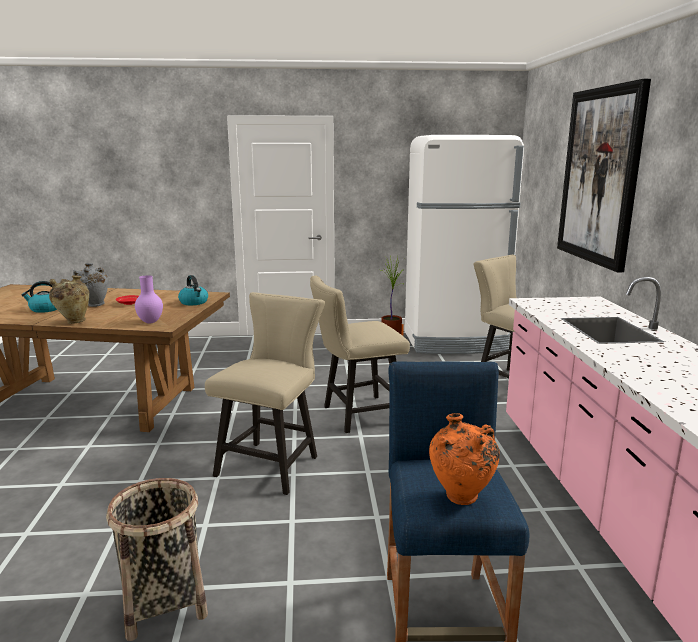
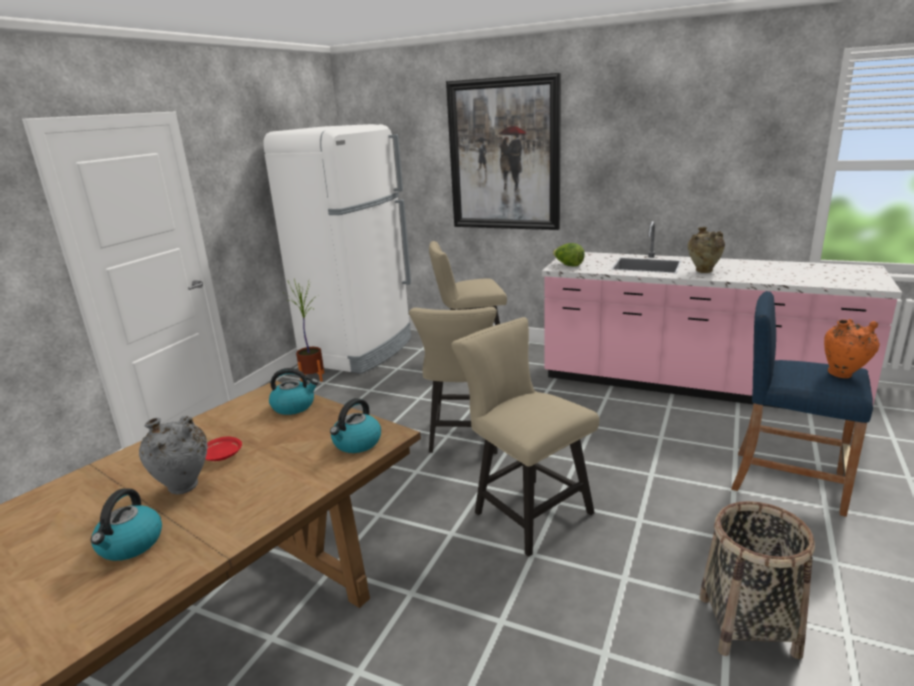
camera: 60 degrees left, 5 degrees up
beige vase [49,275,90,324] -> beige vase moved to [688,227,725,273]
purple vase [135,275,163,324] -> kettle [330,398,381,453]
none -> lettuce [553,243,585,267]

